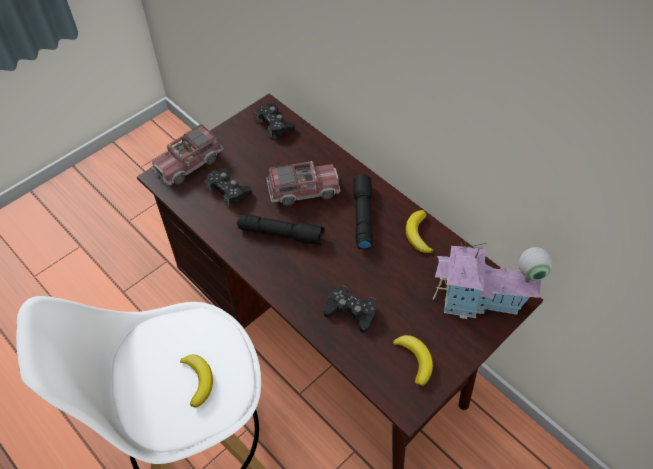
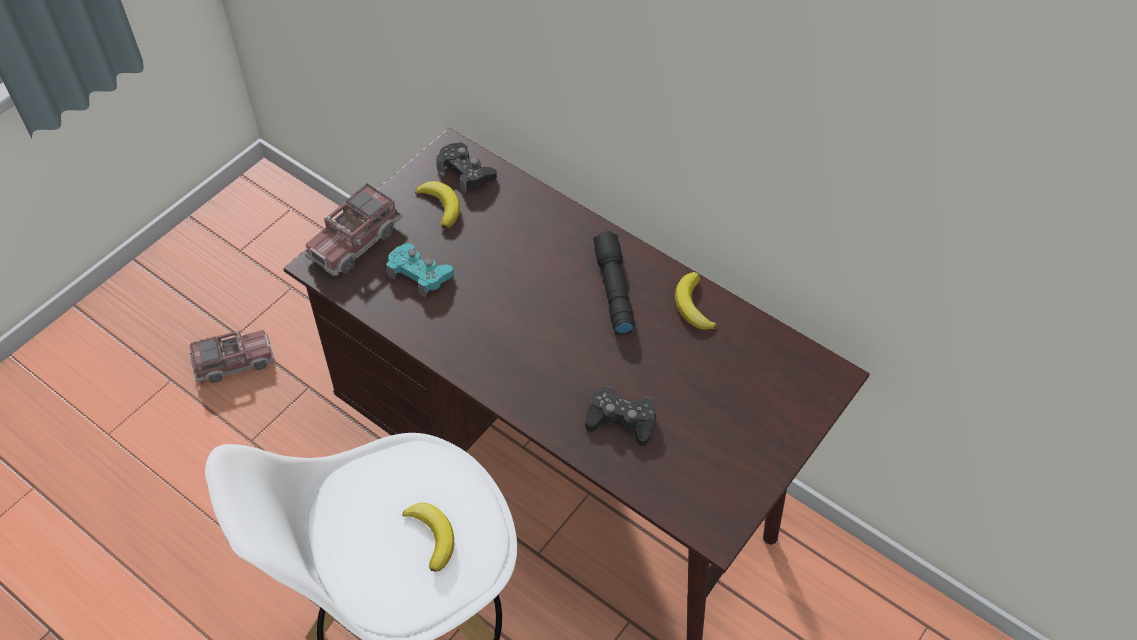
camera: 10 degrees left, 0 degrees up
black game controller [205,168,252,207] -> turquoise game controller [386,243,454,297]
black flashlight [237,214,325,245] -> none
toy truck [266,161,341,206] -> toy truck moved to [189,330,275,383]
banana [393,335,433,386] -> banana moved to [415,181,460,228]
toy house [433,243,553,319] -> none

